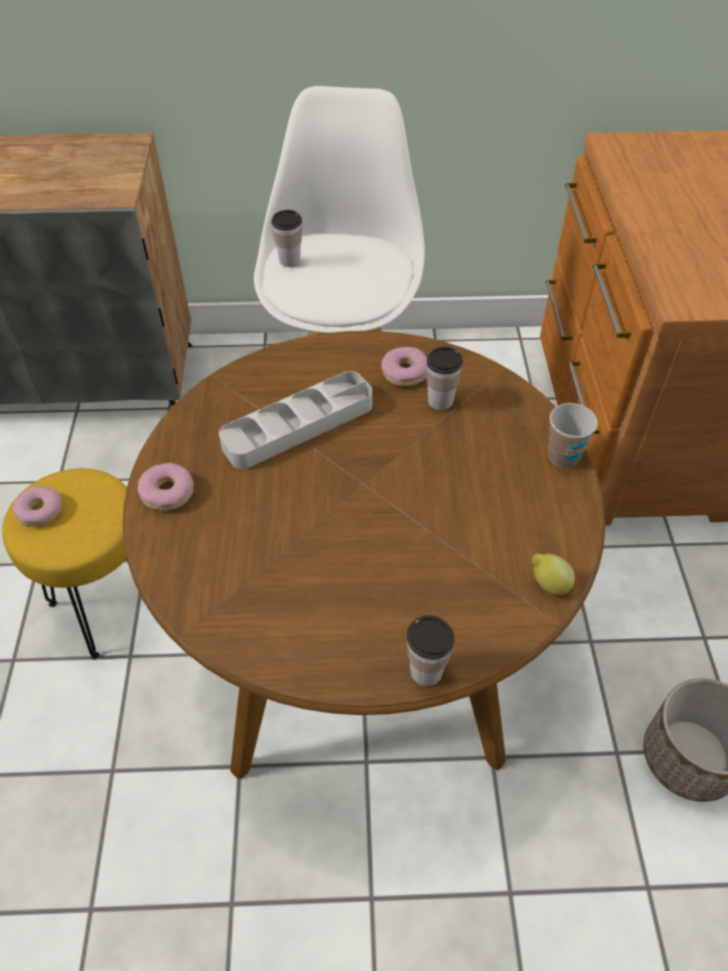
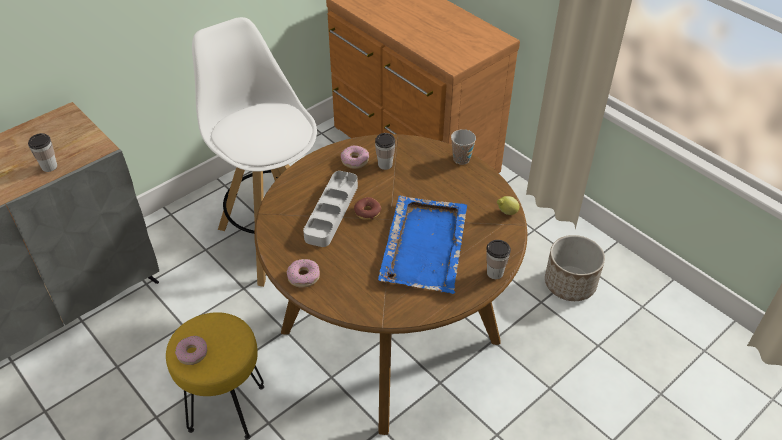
camera: 40 degrees left, 5 degrees down
cup [271,210,302,267] -> cup moved to [28,133,57,172]
none -> donut [354,197,381,220]
none -> blue tray [378,195,467,294]

